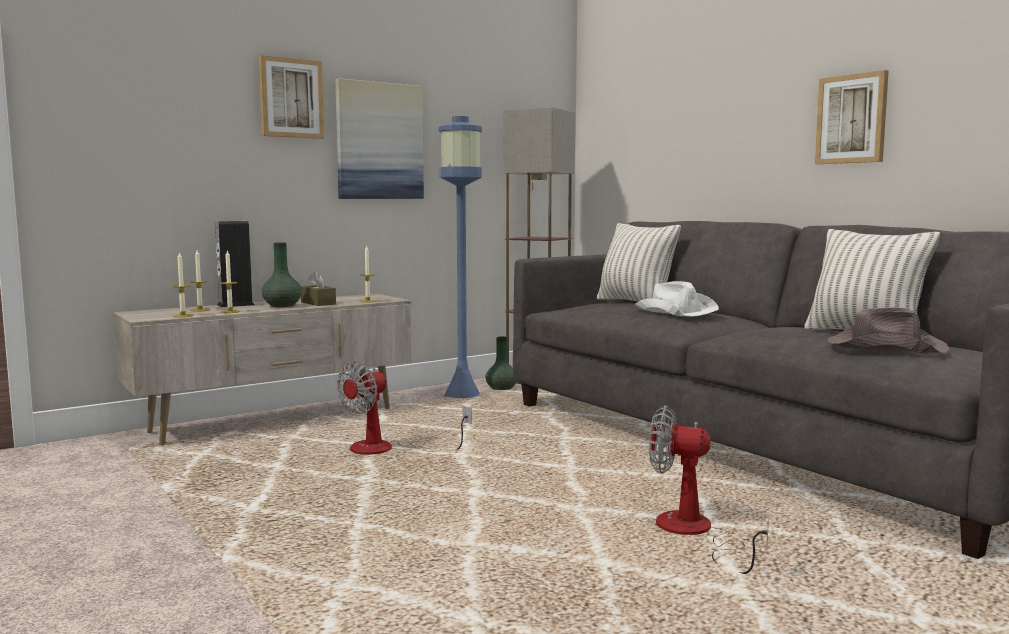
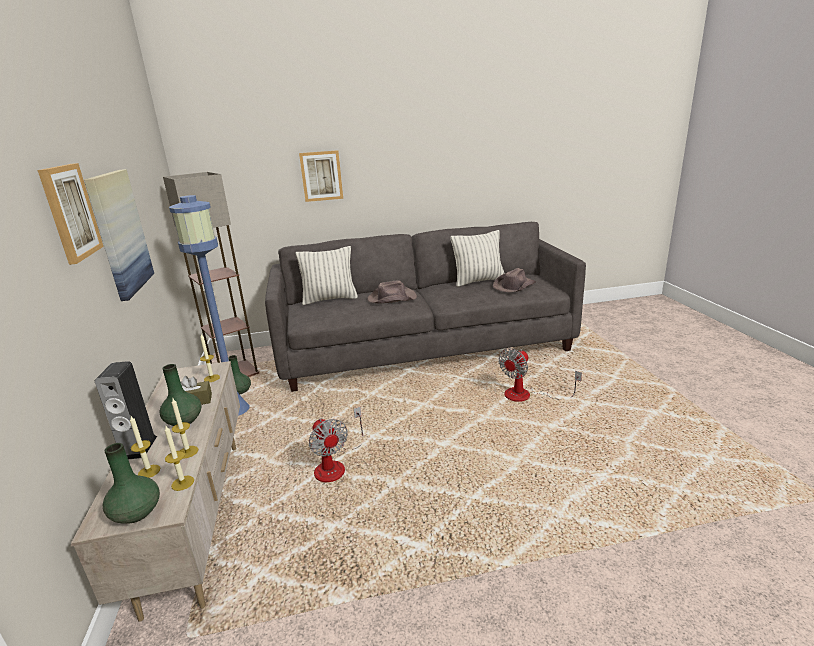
camera: 65 degrees left, 15 degrees up
white hat [635,281,719,317] -> brown hat [368,280,417,304]
picture [815,70,889,164] -> picture moved to [299,150,343,202]
none -> green vase [103,443,160,524]

